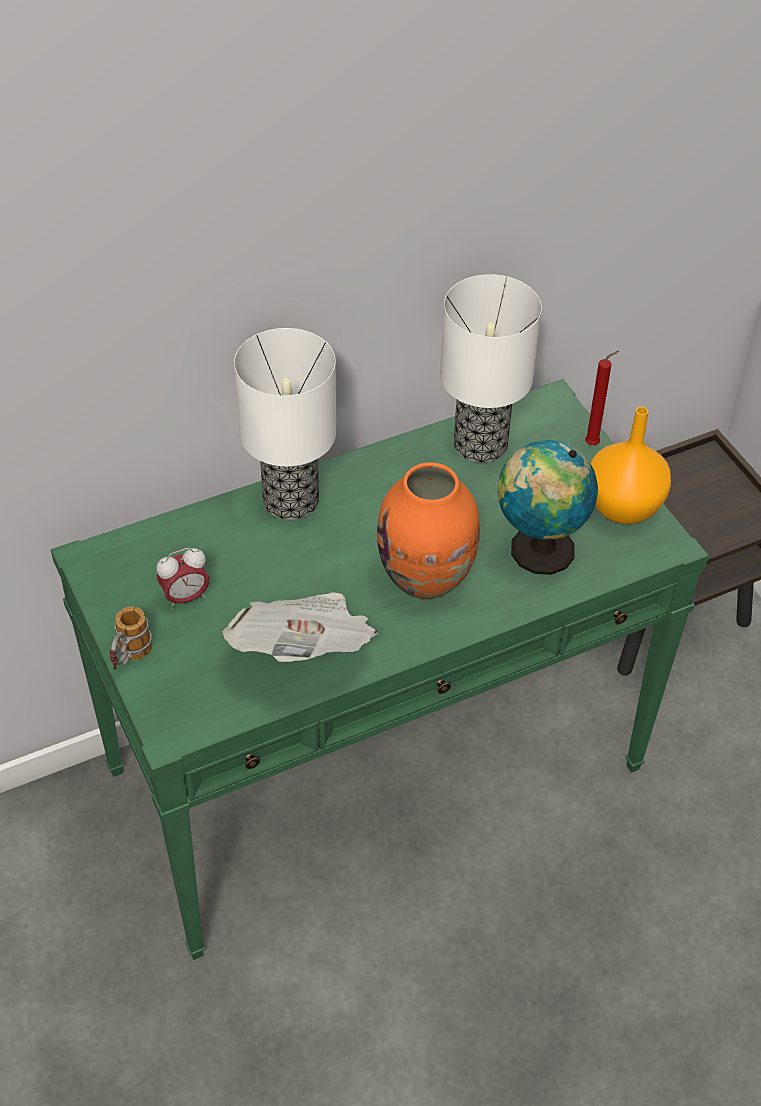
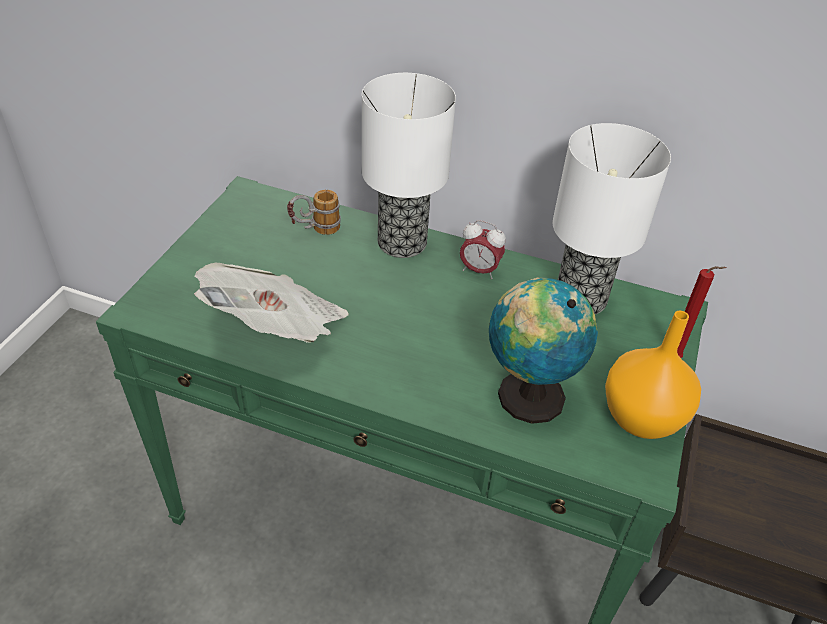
camera: 45 degrees right, 5 degrees down
mug [109,607,152,670] -> mug moved to [287,190,341,235]
alarm clock [156,548,210,609] -> alarm clock moved to [460,220,506,279]
orange vase [377,462,480,599] -> none

